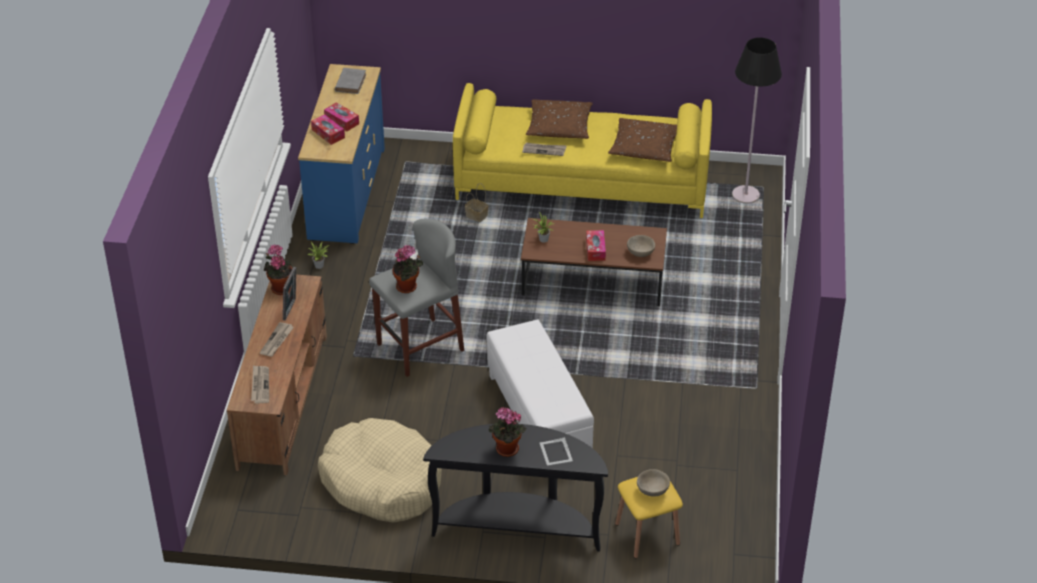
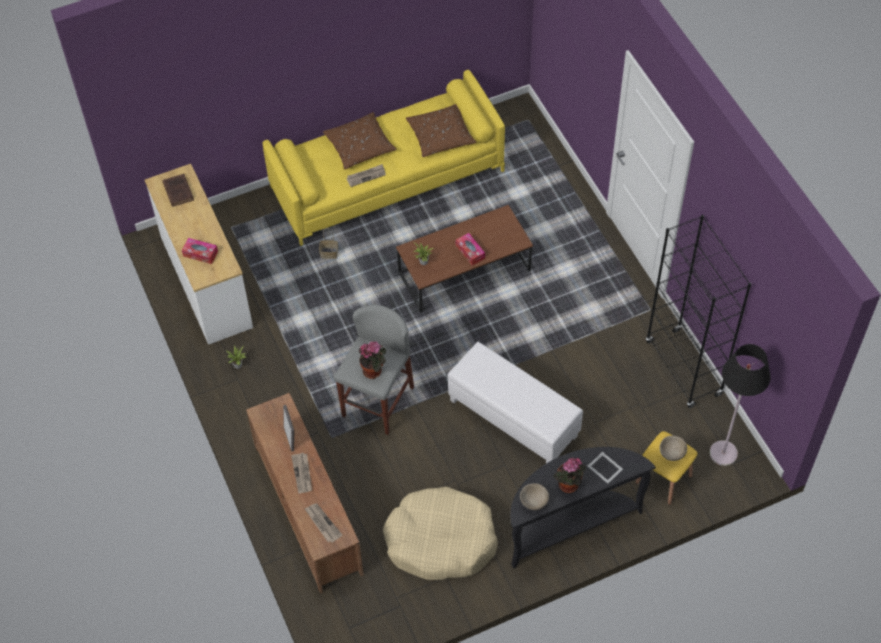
camera: 30 degrees left, 15 degrees up
potted plant [264,244,293,295] -> none
blue dresser [298,64,385,244] -> white dresser [145,164,253,345]
tissue box [324,102,359,131] -> none
grey book [335,68,366,94] -> brown book [163,174,194,207]
beige bowl [627,235,655,257] -> beige bowl moved to [520,483,549,510]
black floor lamp [732,37,782,204] -> black floor lamp moved to [710,344,771,466]
none -> black bookcase [646,215,752,408]

